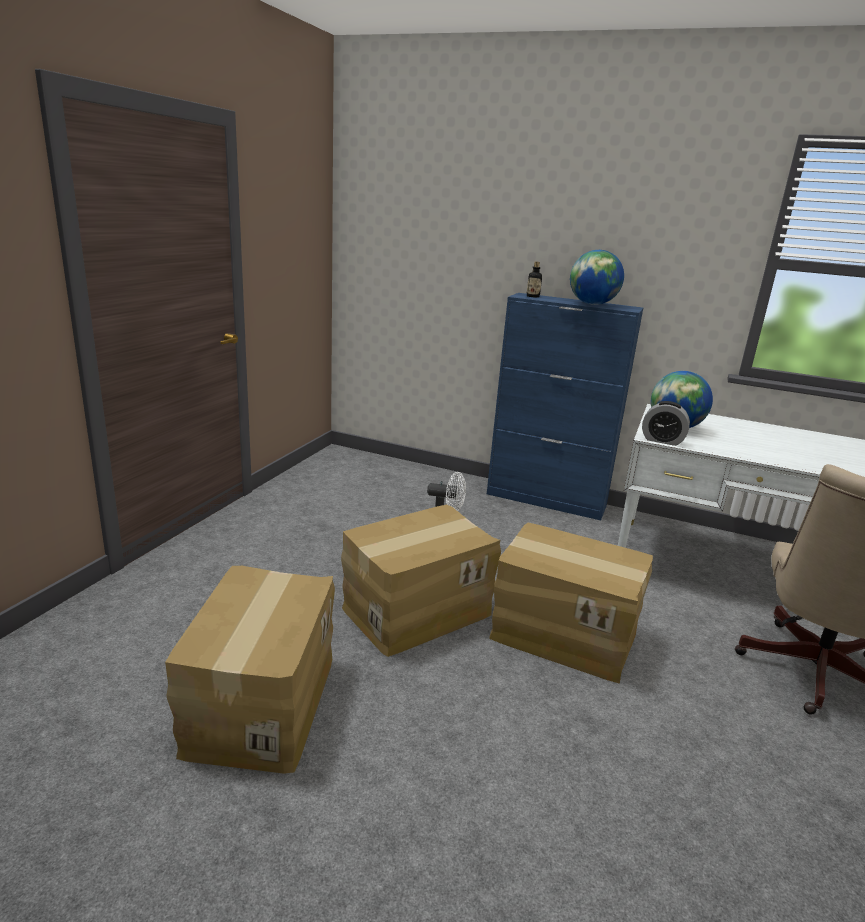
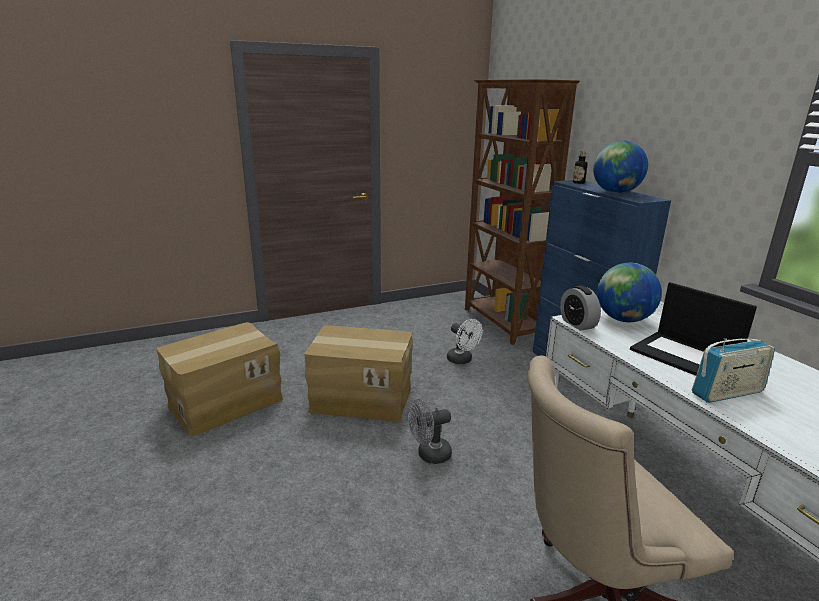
camera: 45 degrees right, 0 degrees up
cardboard box [489,523,653,684] -> grey fan [408,399,452,464]
none -> brown bookcase [465,79,580,345]
none -> laptop [630,282,757,376]
none -> radio [692,338,775,403]

